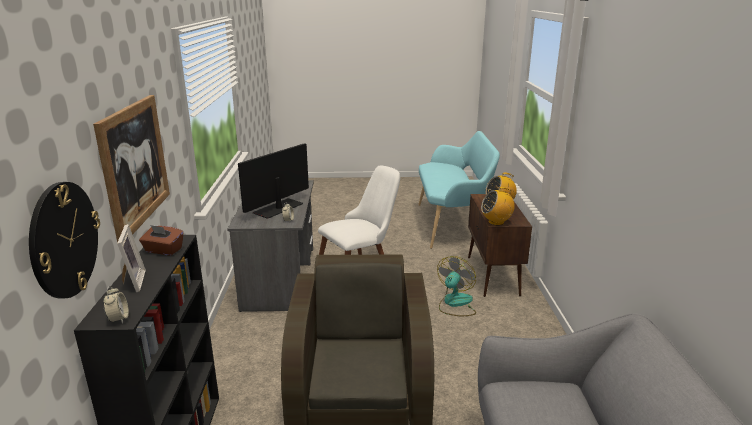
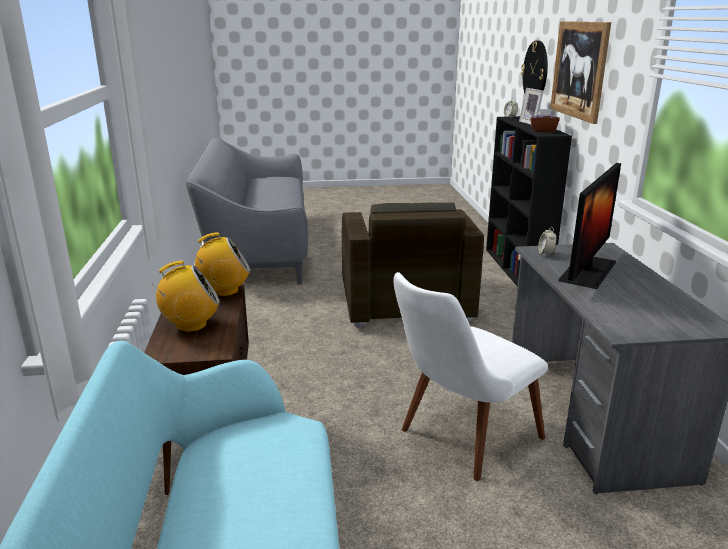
camera: 175 degrees right, 0 degrees up
fan [437,256,476,316] -> none

